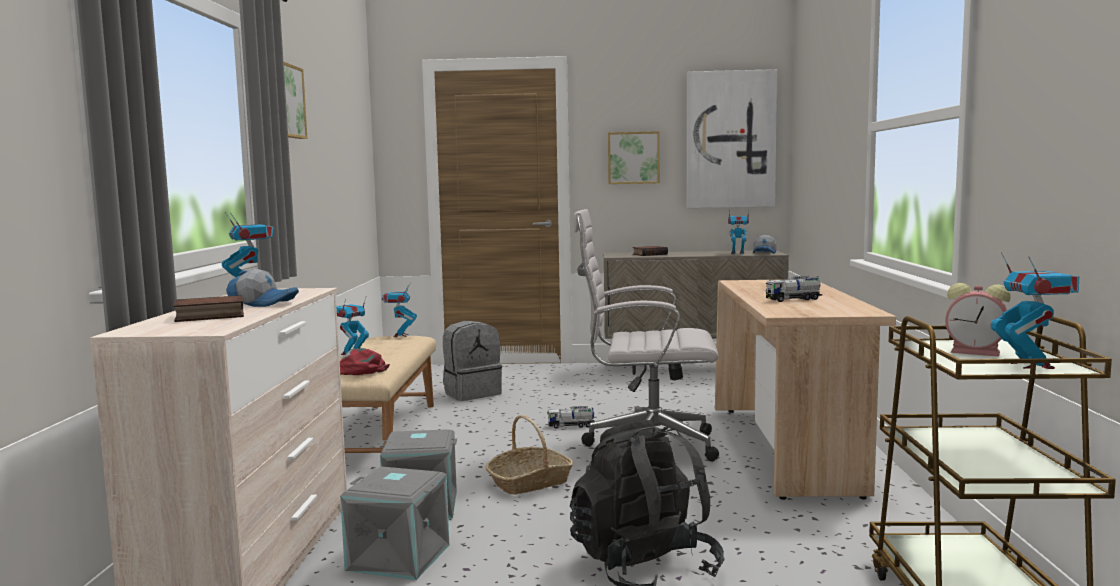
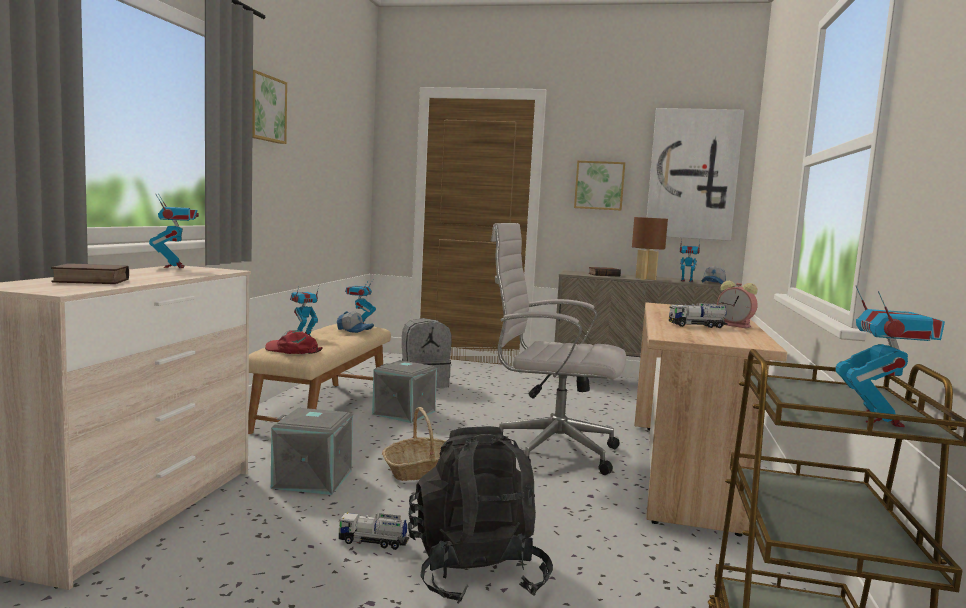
camera: 10 degrees right, 0 degrees up
cap [226,269,299,307] -> cap moved to [337,311,374,333]
grey storage box [340,467,449,580] -> grey storage box moved to [372,360,437,423]
toy truck [547,406,595,429] -> toy truck moved to [338,512,409,550]
alarm clock [945,283,1011,357] -> alarm clock moved to [717,281,758,328]
none -> brown table lamp [632,217,668,280]

